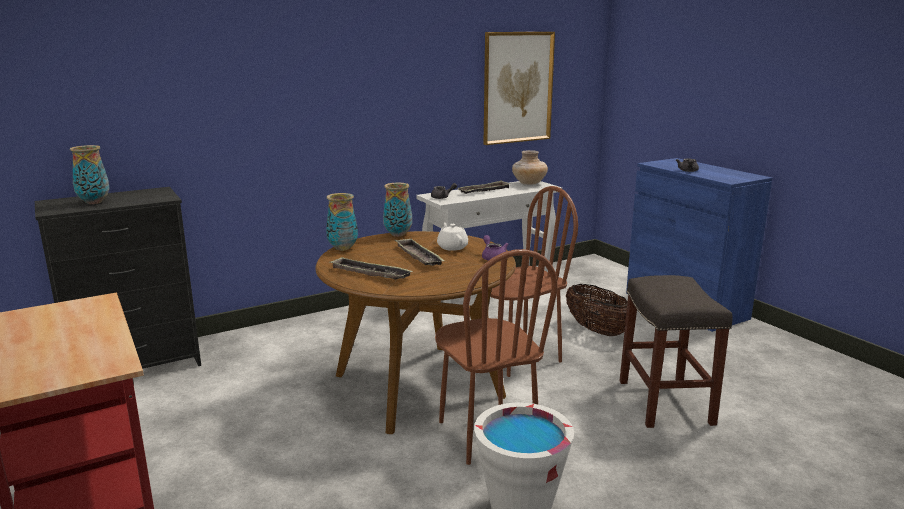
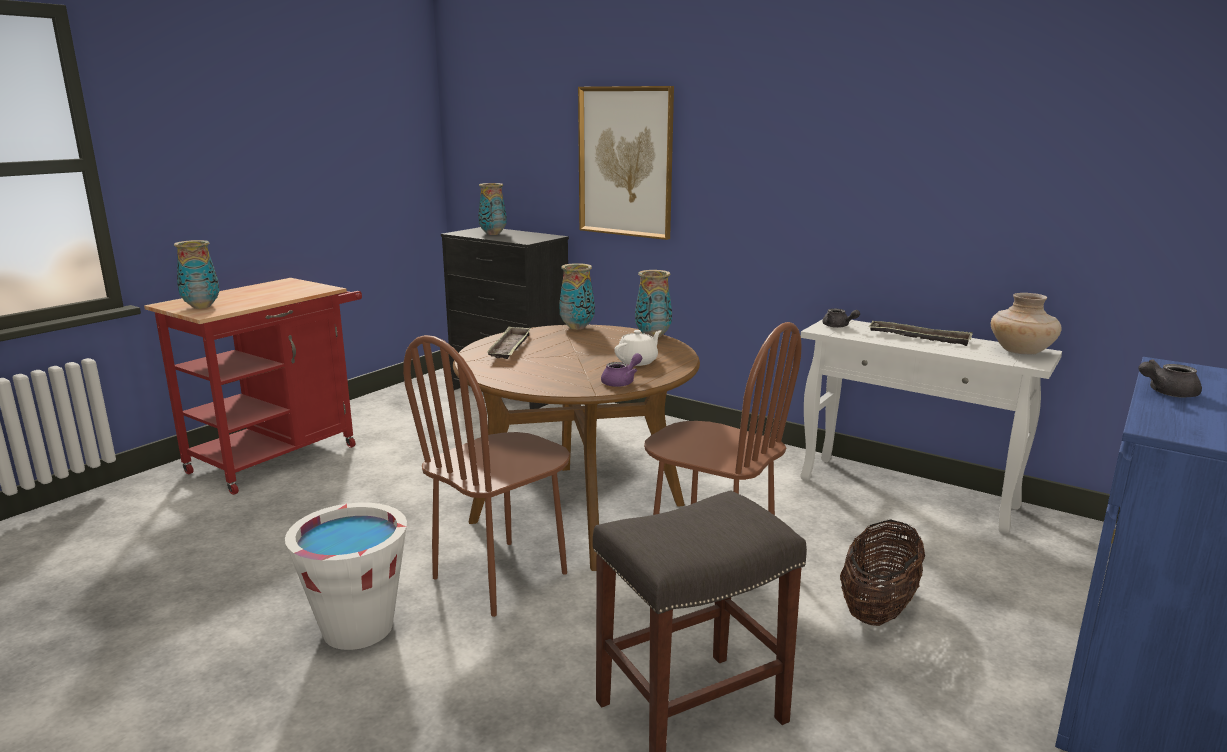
camera: 65 degrees right, 0 degrees up
tray [394,238,444,266] -> none
picture [484,32,555,145] -> picture moved to [578,86,674,240]
none -> vase [174,240,220,309]

